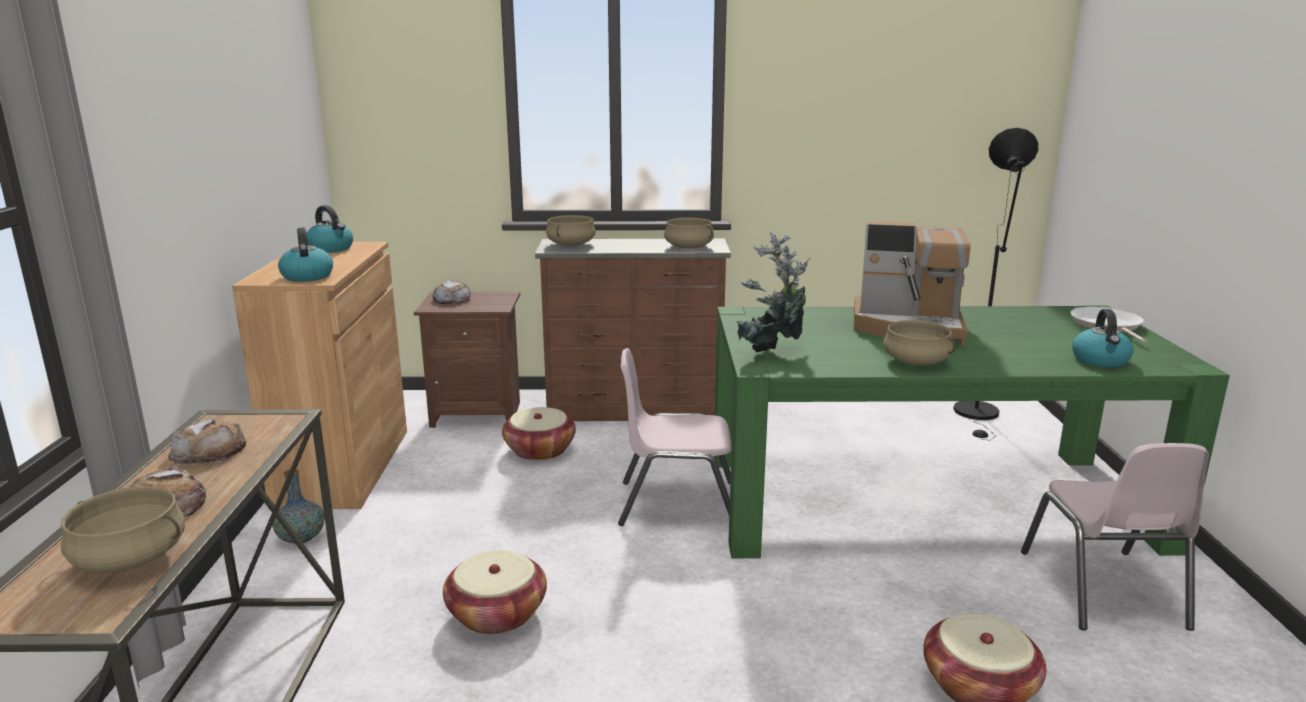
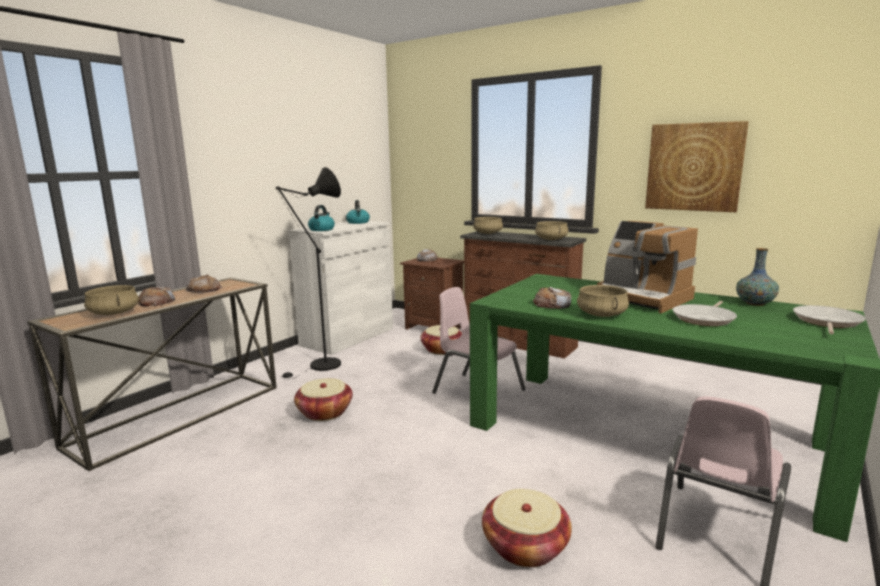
camera: 35 degrees right, 5 degrees down
brown cabinet [232,242,407,510] -> white cabinet [288,221,393,355]
vase [272,469,324,544] -> vase moved to [736,248,779,306]
potted plant [737,232,811,352] -> none
black floor lamp [953,128,1038,441] -> black floor lamp moved to [276,167,341,380]
kettle [1072,309,1134,367] -> none
none -> bread [533,287,571,309]
none -> picture [645,121,749,212]
none -> frying pan [673,301,737,326]

